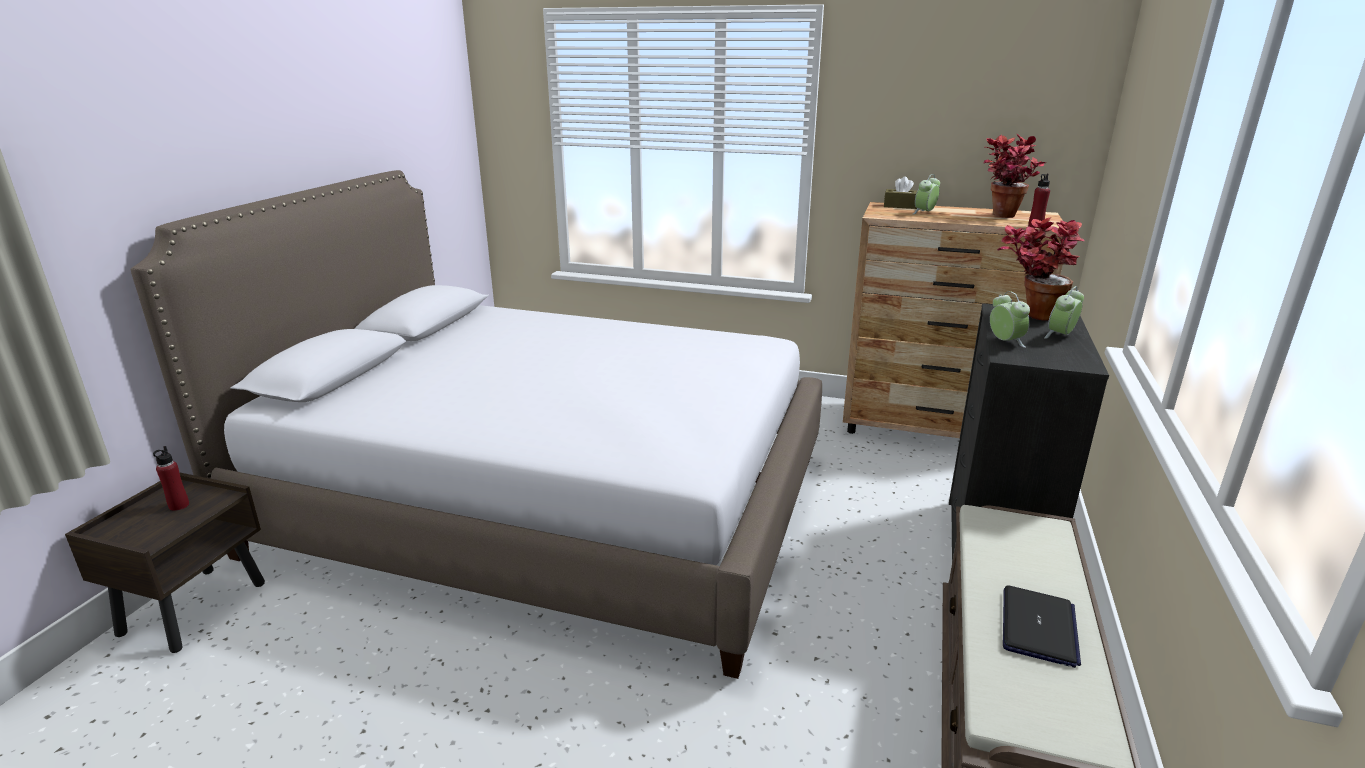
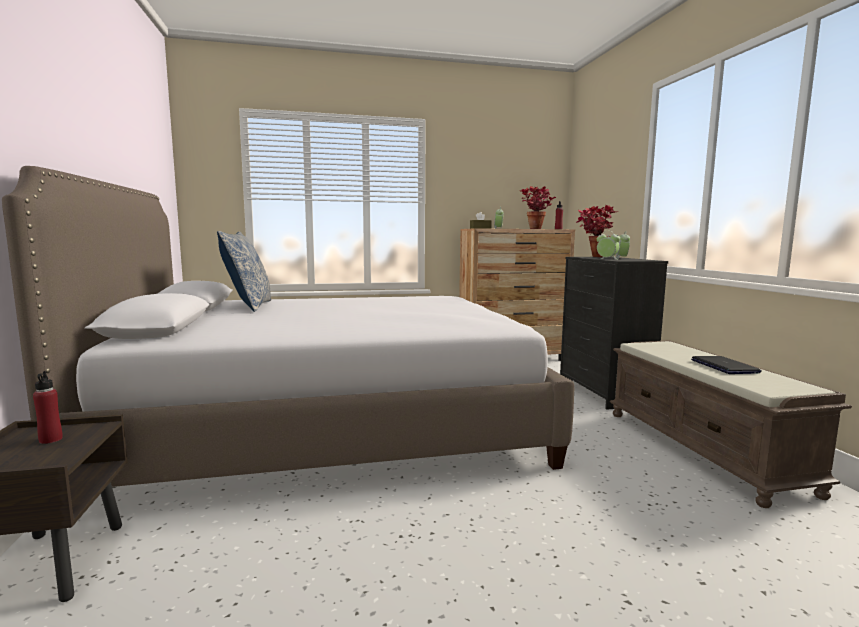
camera: 30 degrees left, 15 degrees down
none -> pillow [217,231,271,312]

